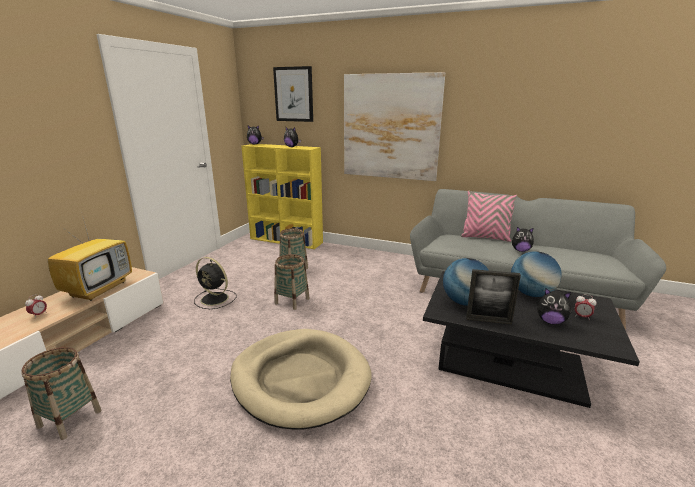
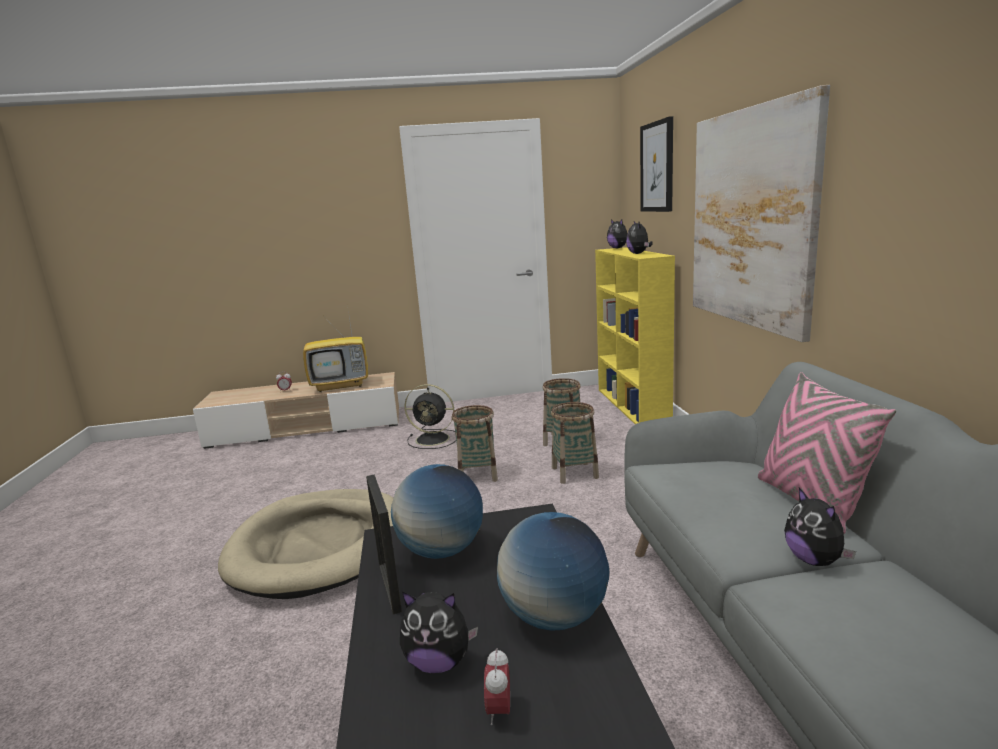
camera: 60 degrees right, 5 degrees down
basket [21,347,102,440] -> basket moved to [551,402,599,484]
black fan [194,257,237,309] -> black fan turned 75 degrees counterclockwise [404,384,456,449]
plush toy [537,288,572,324] -> plush toy turned 75 degrees counterclockwise [400,592,478,673]

